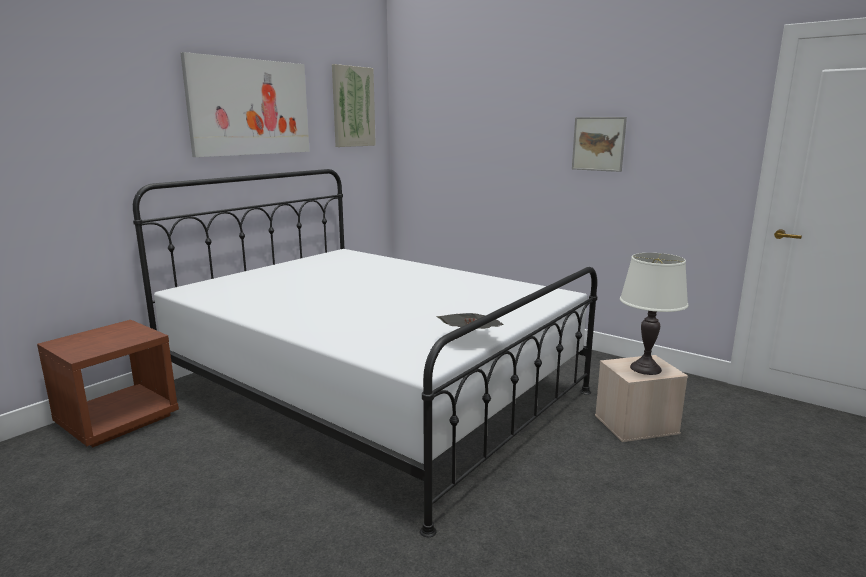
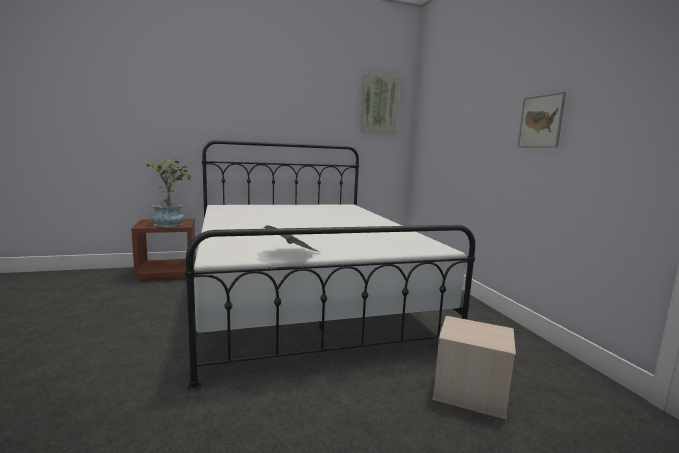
camera: 35 degrees right, 5 degrees down
picture [181,52,310,157] -> none
white table lamp [620,253,688,375] -> none
none -> potted plant [144,158,191,227]

